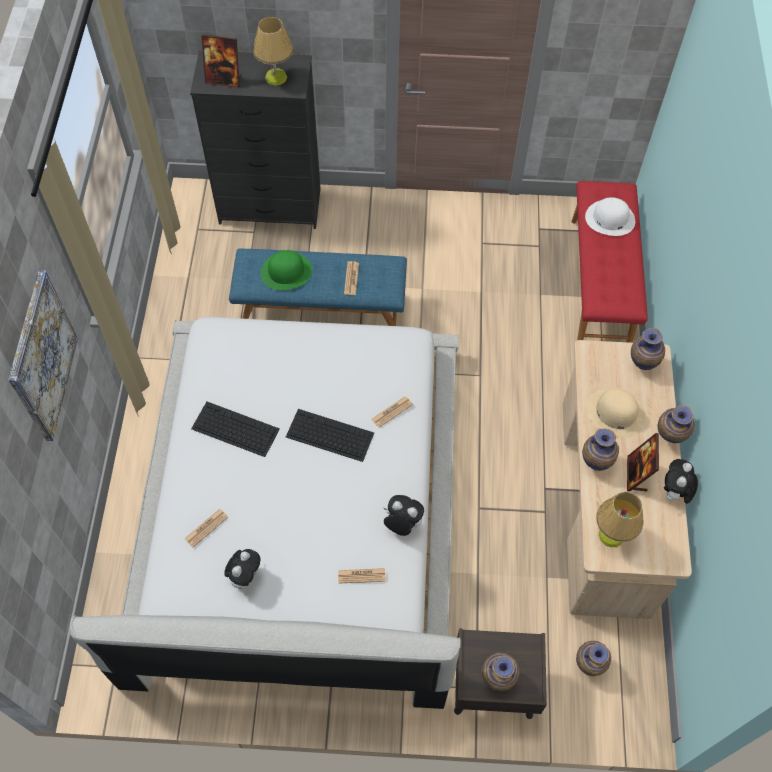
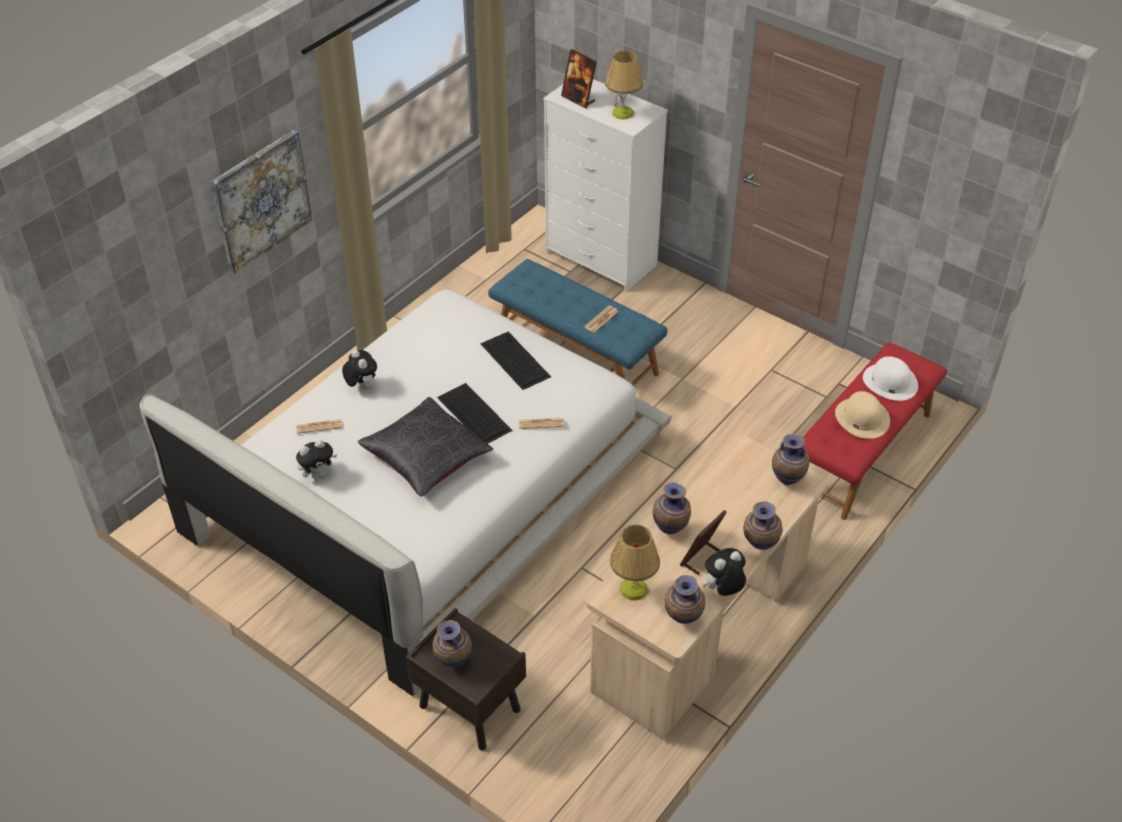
camera: 35 degrees right, 15 degrees down
black dresser [190,50,321,229] -> white dresser [543,79,668,292]
keyboard [191,402,280,457] -> keyboard moved to [480,332,551,390]
green hat [261,250,312,290] -> none
newspaper [338,568,386,584] -> none
plush toy [384,495,424,536] -> plush toy moved to [342,350,377,389]
vase [576,641,611,676] -> vase moved to [665,575,705,624]
beige hat [587,388,645,438] -> beige hat moved to [835,391,890,439]
none -> black pillow [358,397,493,497]

